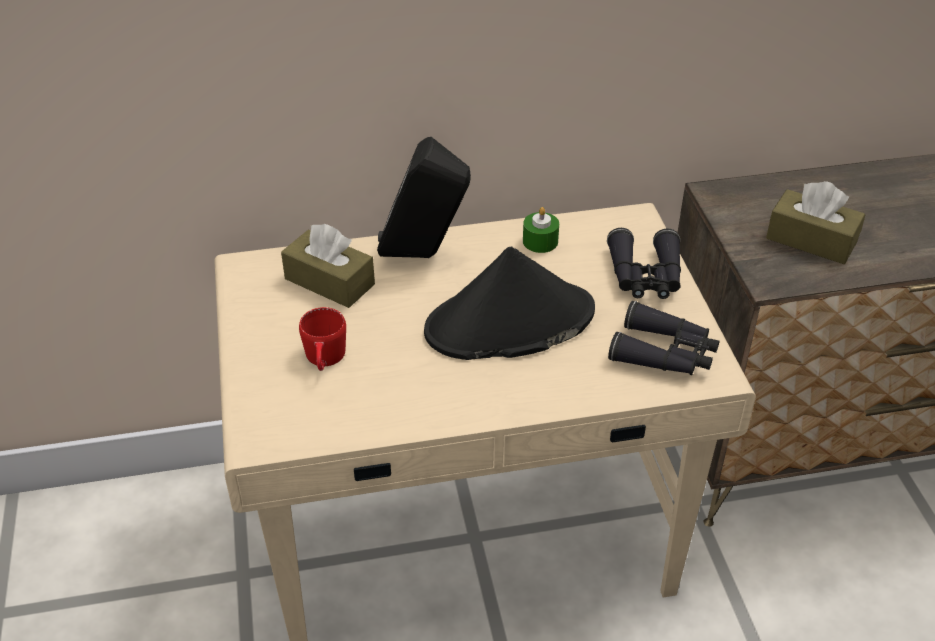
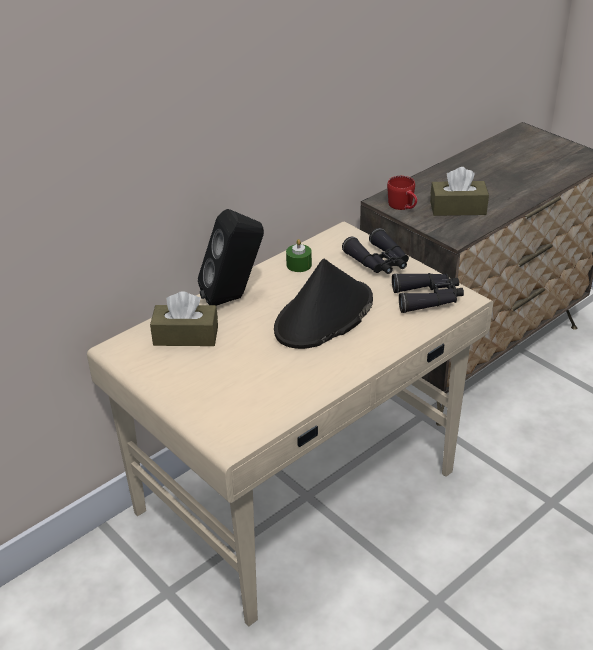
camera: 30 degrees left, 5 degrees down
red mug [299,307,346,371] -> red mug moved to [387,176,417,210]

